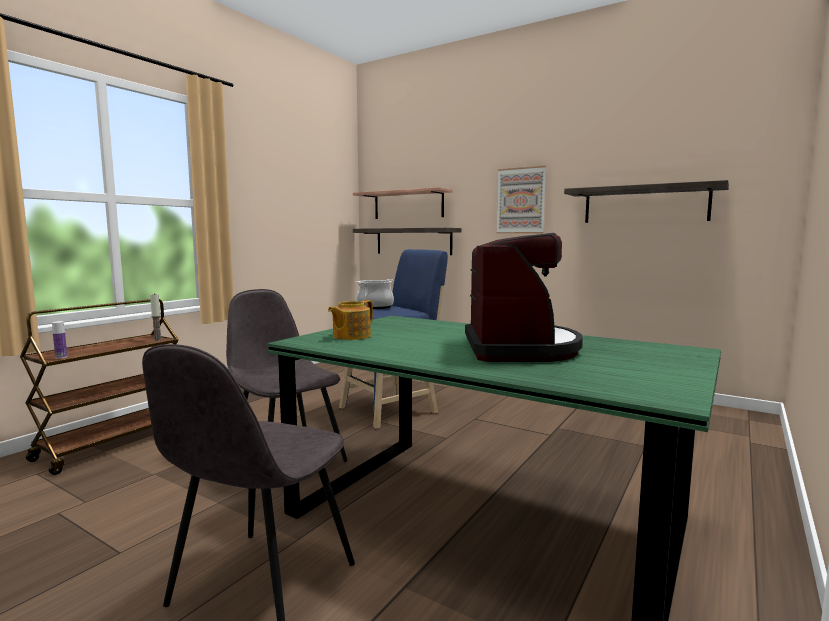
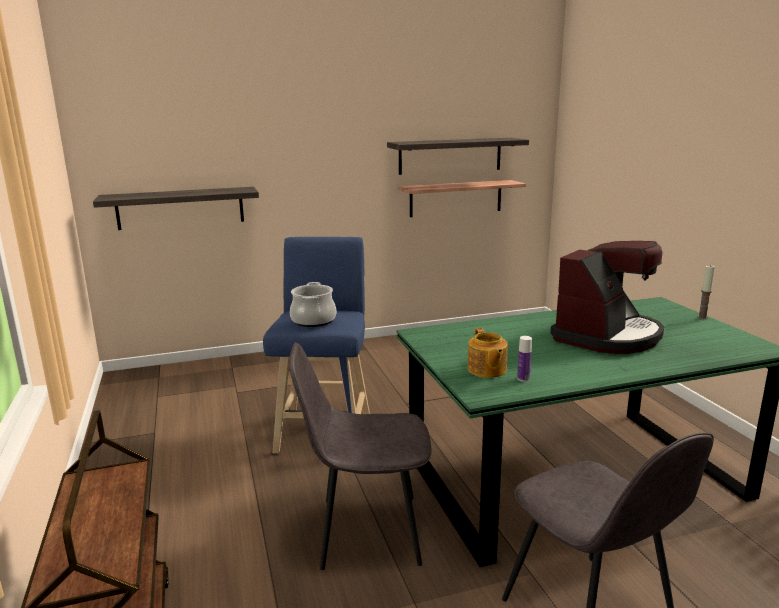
camera: 50 degrees left, 10 degrees up
bottle [52,321,67,359] -> bottle moved to [517,336,532,382]
candle [150,293,162,341] -> candle moved to [698,265,715,319]
shelf [353,187,453,219] -> shelf moved to [398,180,526,217]
coffee machine [465,233,583,362] -> coffee machine turned 90 degrees clockwise [550,241,664,354]
picture [496,166,546,234] -> none

